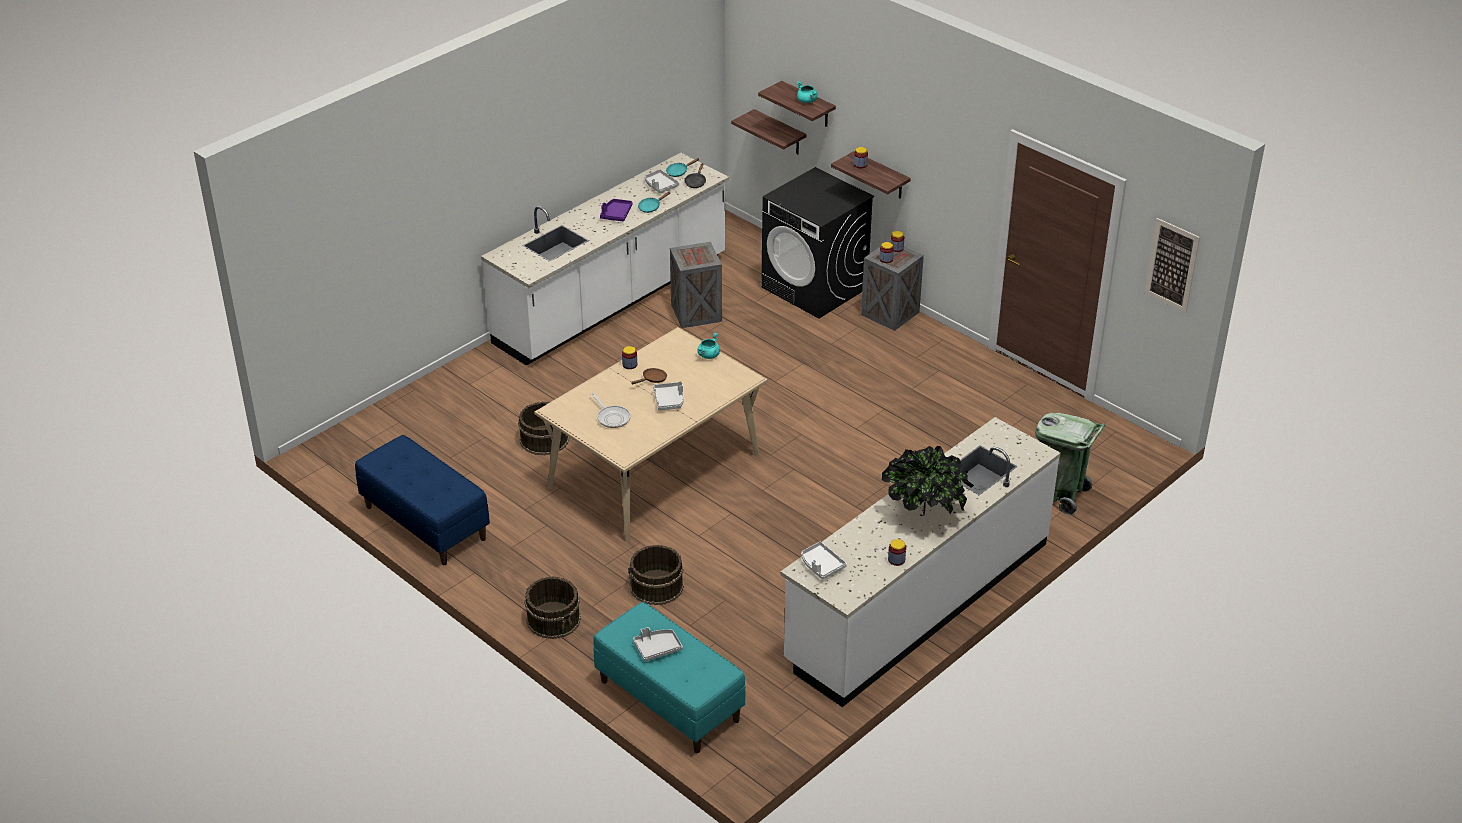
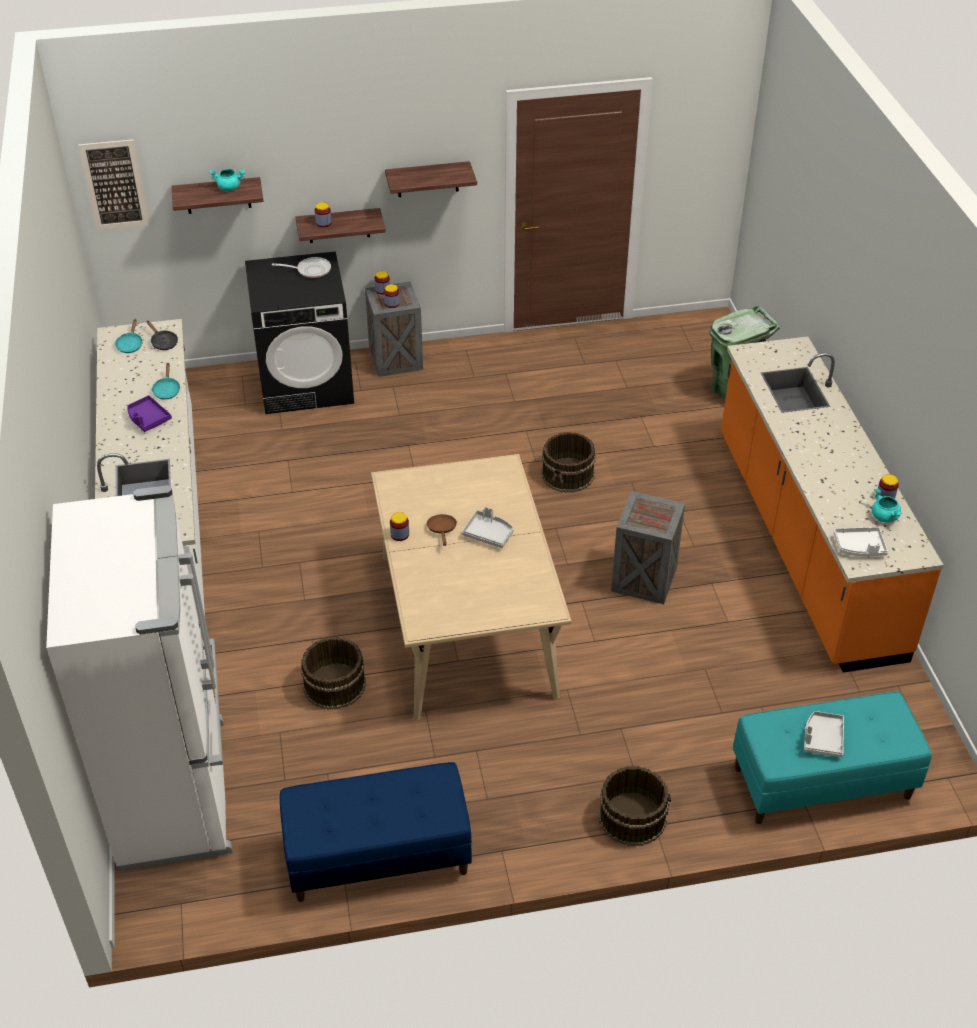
camera: 55 degrees left, 5 degrees up
frying pan [590,392,631,428] -> frying pan moved to [272,257,331,278]
brown bucket [628,545,684,605] -> brown bucket moved to [541,432,596,493]
grey tray [645,169,679,193] -> none
crate [670,242,722,328] -> crate moved to [611,491,685,604]
turquoise cooking pot [697,332,720,359] -> turquoise cooking pot moved to [872,488,902,522]
shelf [731,109,807,154] -> shelf moved to [385,161,477,197]
white counter [781,417,1060,707] -> orange counter [721,337,944,673]
potted plant [882,446,974,514] -> none
picture [1144,218,1200,313] -> picture moved to [78,139,149,230]
none -> white fridge [46,485,233,871]

